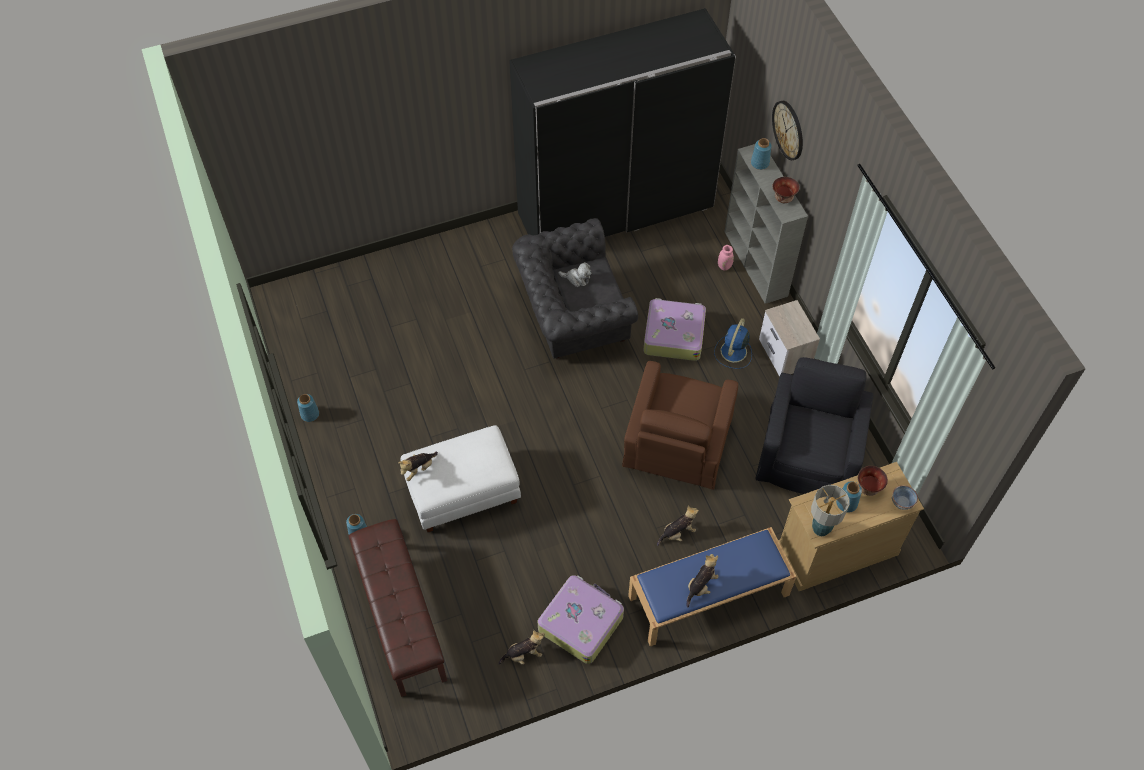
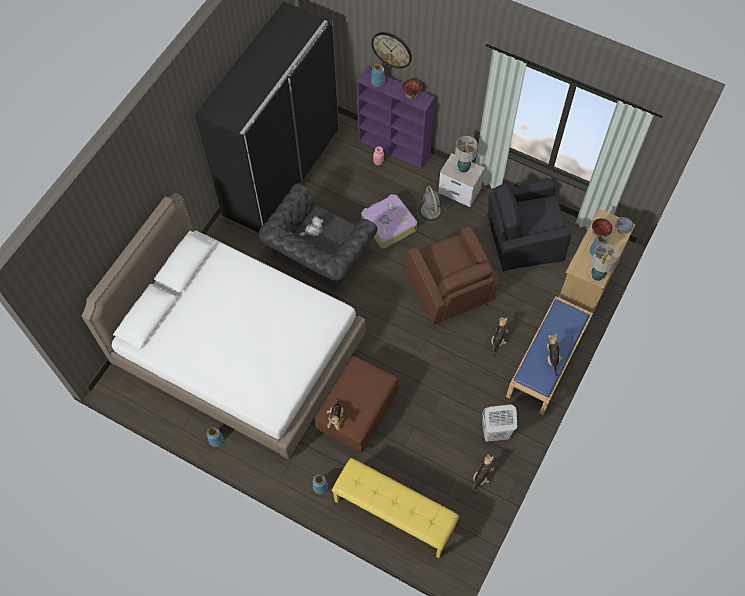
camera: 40 degrees left, 5 degrees up
brown bench [349,519,447,697] -> yellow bench [332,458,459,558]
white ottoman [401,425,521,532] -> brown ottoman [315,356,399,453]
suitcase [538,575,624,664] -> white laundry basket [482,404,517,442]
blue fan [714,318,752,369] -> grey fan [417,186,446,223]
grey bookcase [725,144,808,304] -> purple bookcase [357,68,435,169]
black armchair [756,357,873,494] -> black armchair turned 75 degrees counterclockwise [487,180,571,271]
none -> white bed [81,193,366,459]
none -> table lamp [455,136,478,173]

